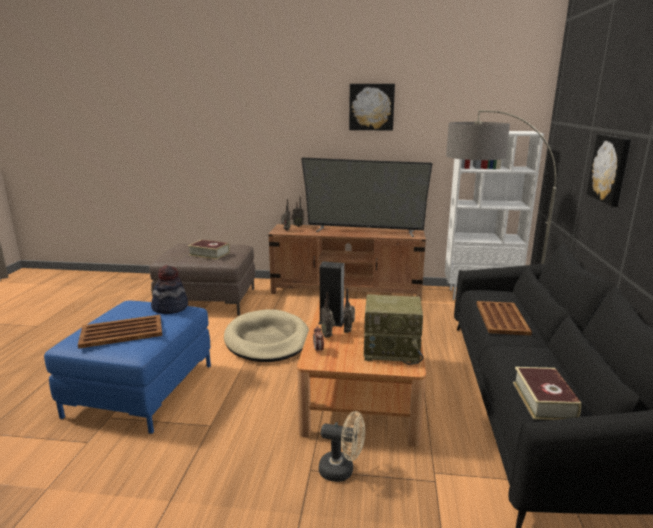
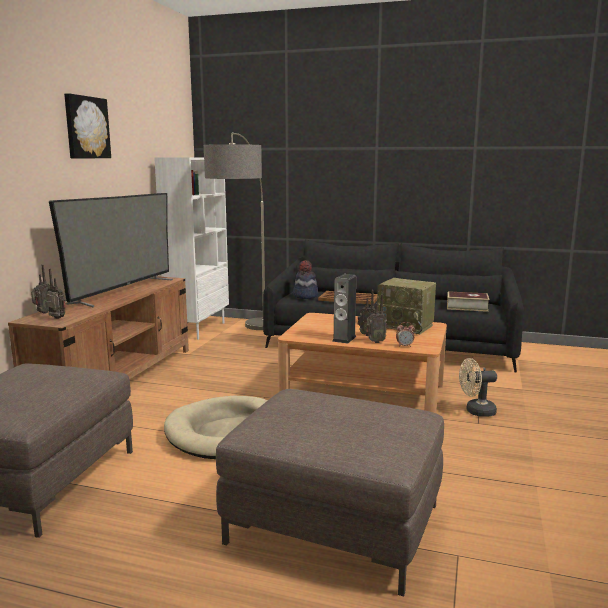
camera: 80 degrees left, 5 degrees down
blue ottoman [44,301,211,434] -> brown ottoman [216,389,444,596]
brown tray [78,315,162,349] -> none
hat [151,265,188,314] -> hat moved to [293,260,319,299]
book [188,240,230,260] -> none
beige fan [319,411,365,482] -> beige fan turned 120 degrees counterclockwise [459,358,497,417]
radio [364,294,423,365] -> radio turned 105 degrees clockwise [377,278,436,334]
picture [587,134,631,207] -> none

